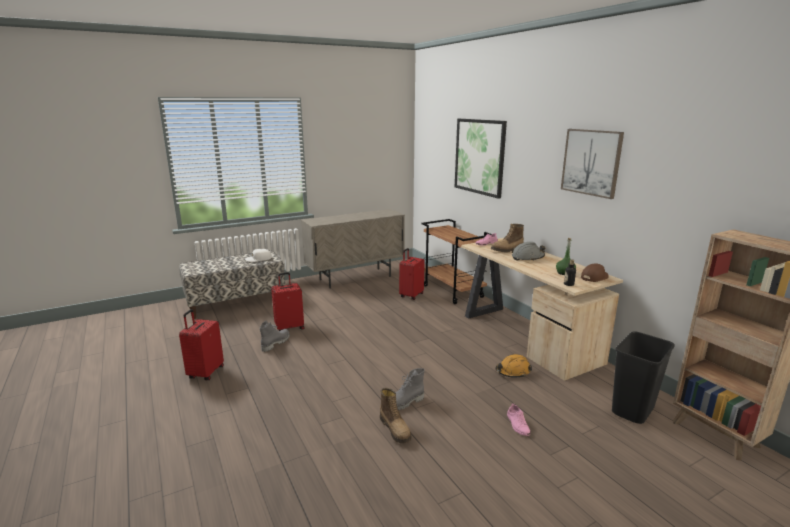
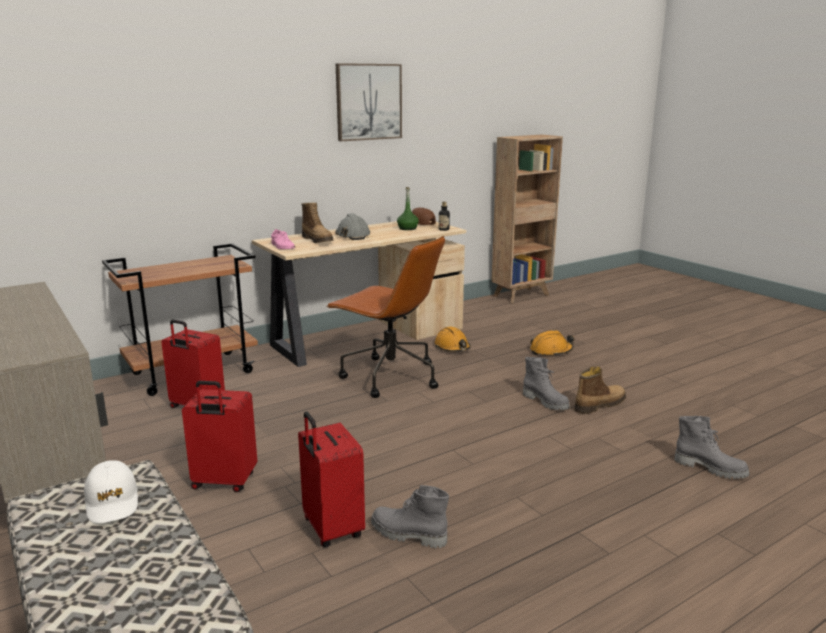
camera: 95 degrees left, 0 degrees up
red suitcase [179,309,224,380] -> red suitcase moved to [182,381,257,492]
picture [455,119,507,199] -> none
pink shoe [507,404,531,436] -> orange hard hat [530,330,574,357]
black trash can [612,331,675,424] -> none
none -> brown office chair [327,236,445,398]
none -> grey boot [675,416,749,479]

